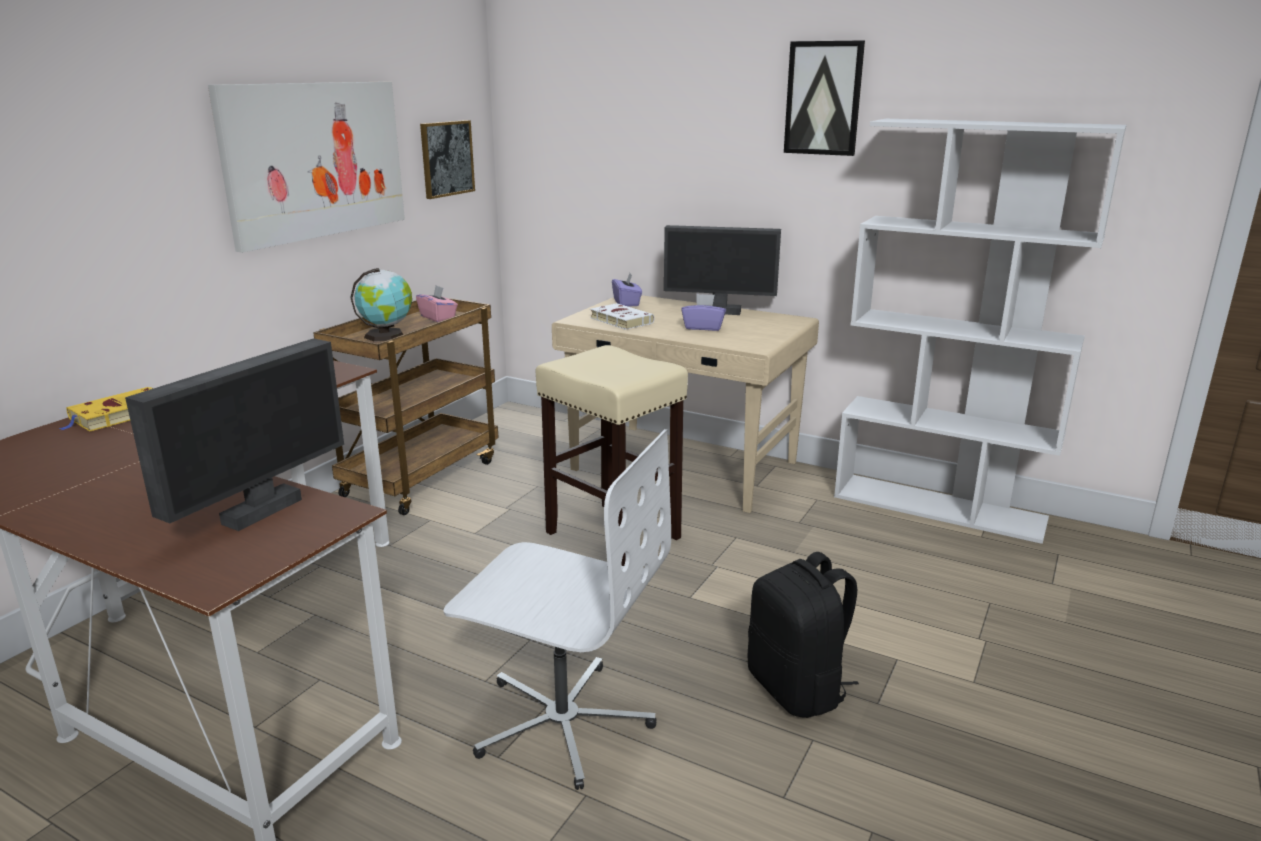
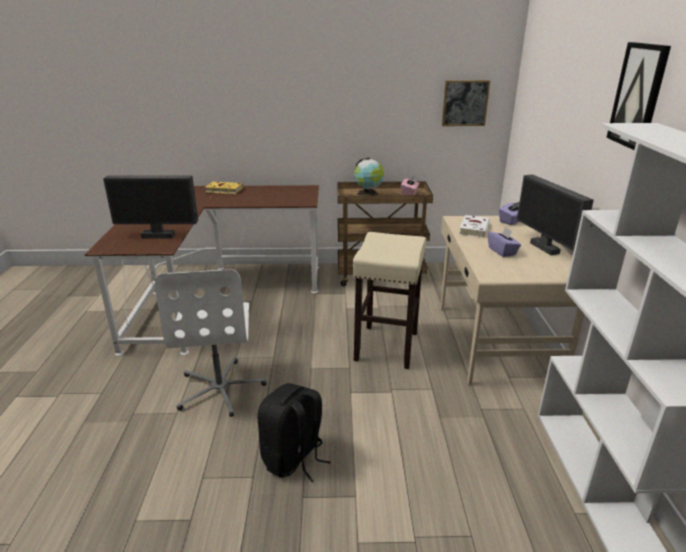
camera: 60 degrees right, 5 degrees up
picture [208,82,405,253] -> none

